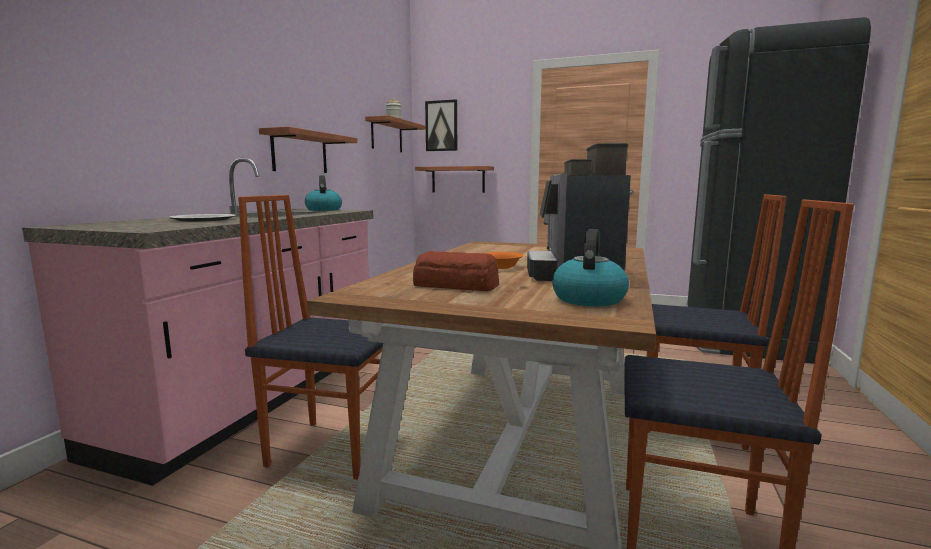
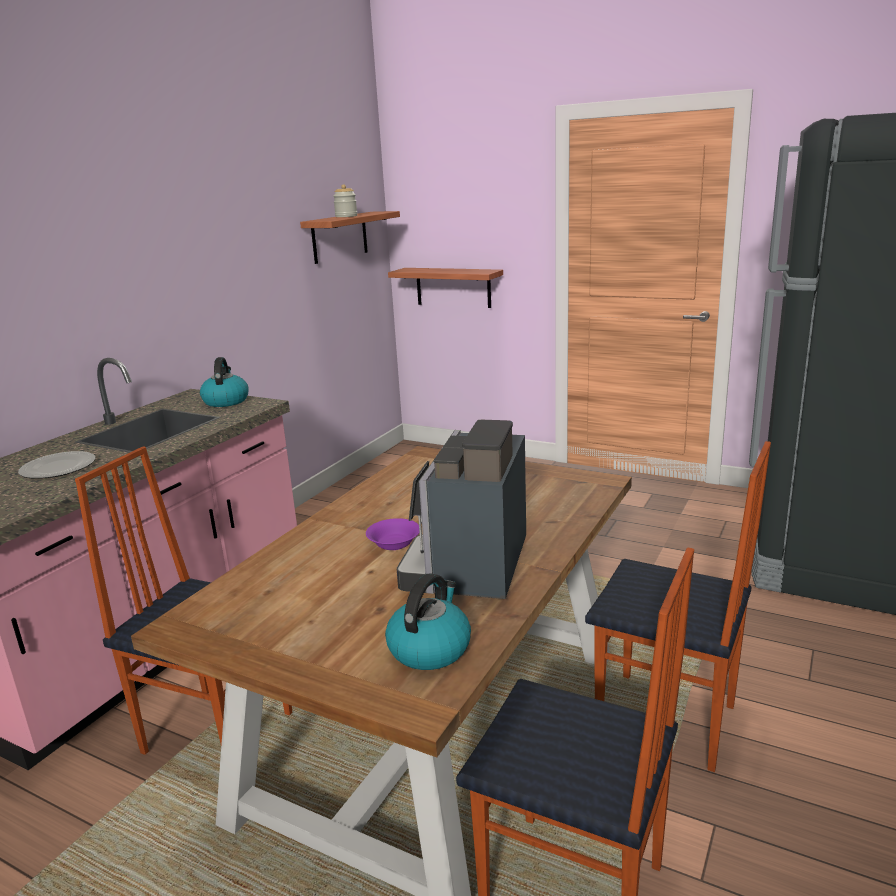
camera: 10 degrees right, 10 degrees up
shelf [259,127,358,173] -> none
bread [413,251,499,291] -> none
picture [425,99,457,151] -> none
orange bowl [484,252,524,269] -> purple bowl [366,518,420,550]

